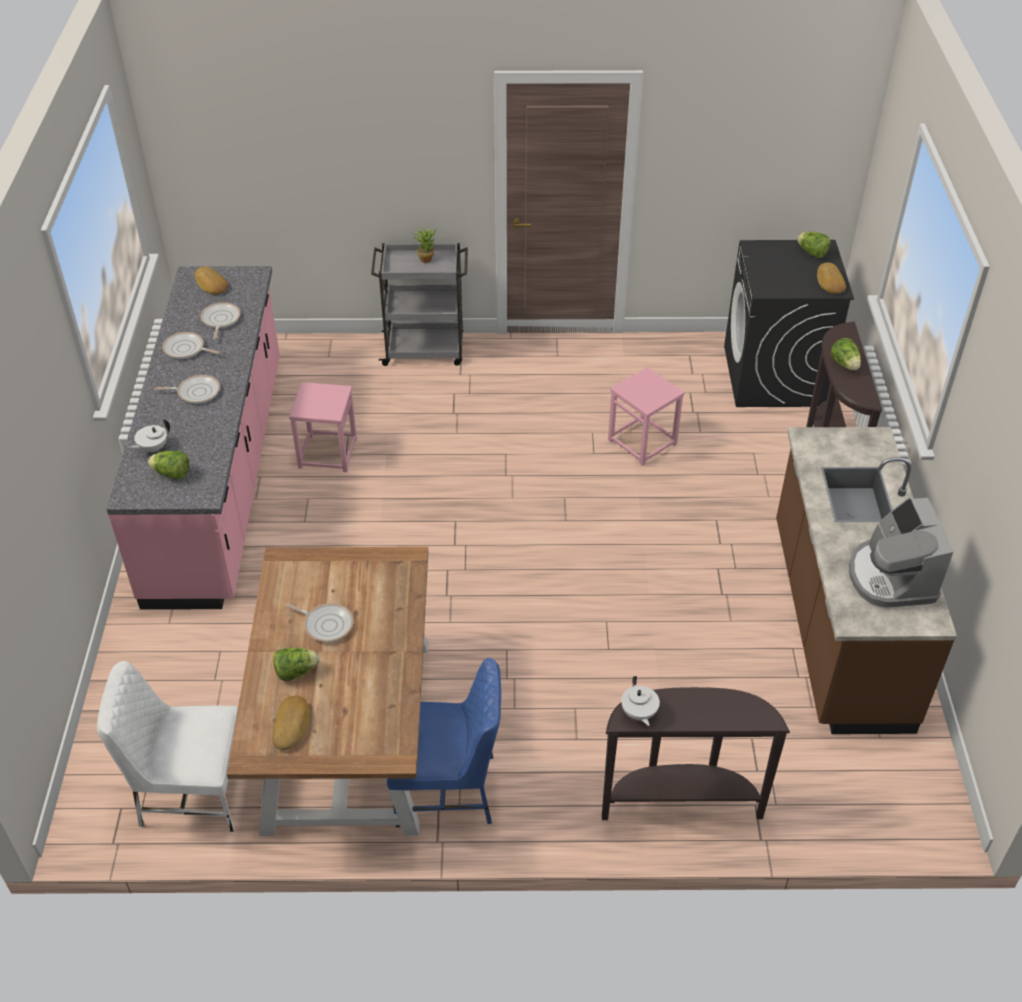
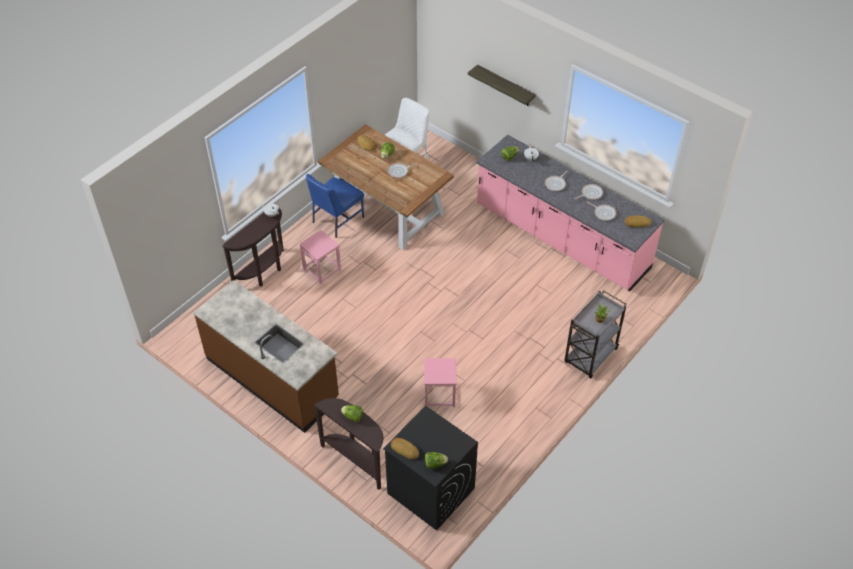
camera: 130 degrees right, 5 degrees up
pink stool [289,382,357,472] -> pink stool moved to [299,230,341,284]
coffee machine [849,498,953,607] -> none
none -> shelf [468,65,536,106]

